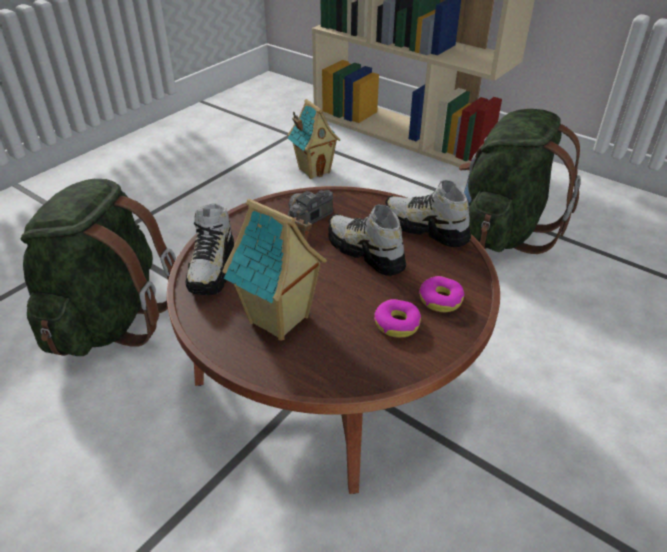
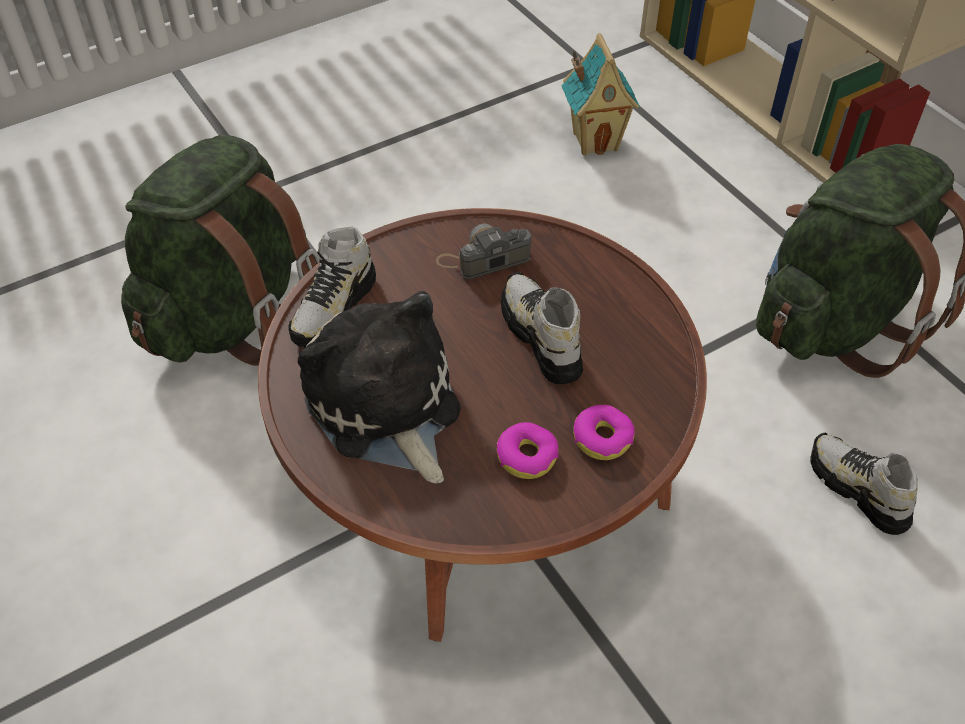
camera: 20 degrees right, 10 degrees up
toy house [222,199,327,341] -> plush toy [298,291,460,484]
shoe [385,180,471,247] -> shoe moved to [810,432,918,535]

